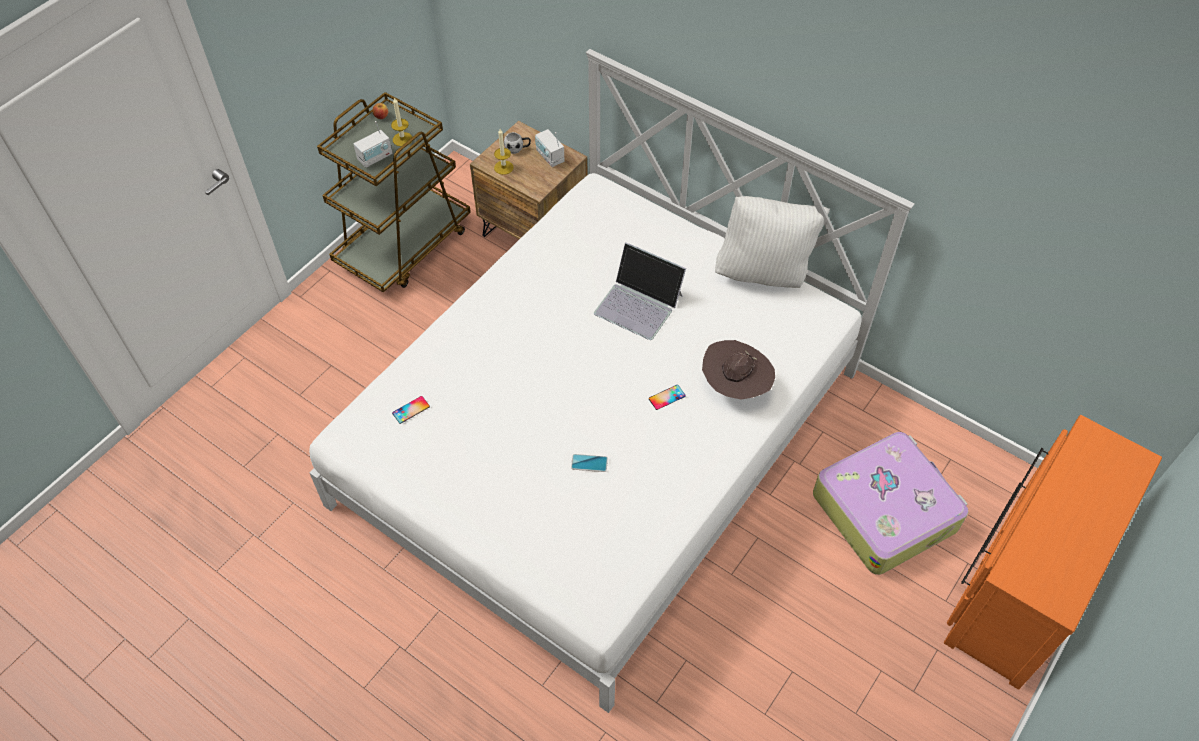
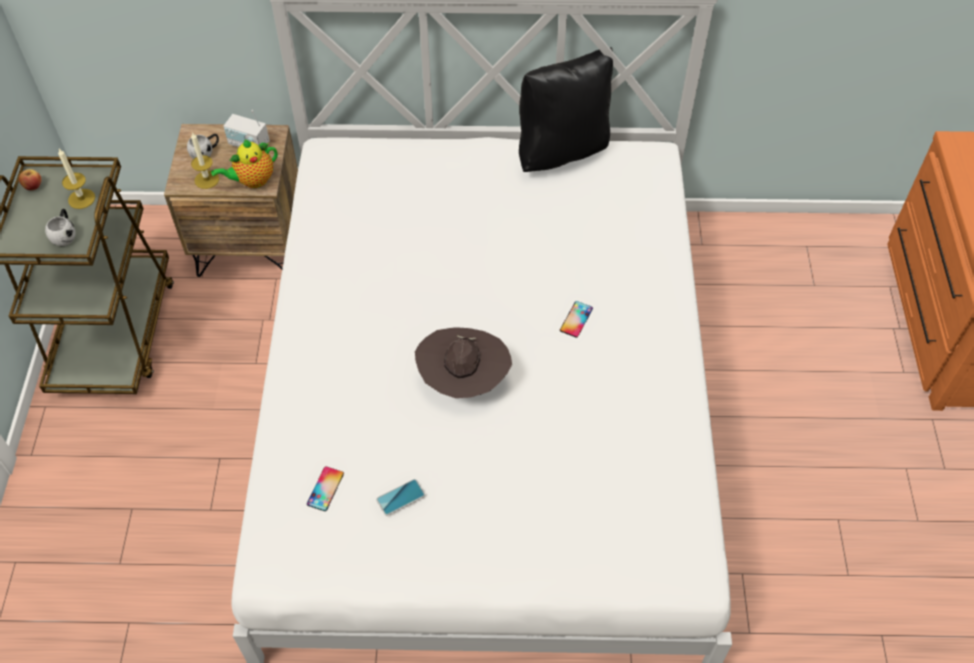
camera: 35 degrees left, 0 degrees up
radio [353,121,392,168] -> white mug [45,209,76,246]
phone [571,454,608,472] -> phone moved to [376,479,425,516]
laptop [594,242,686,340] -> none
brown hat [702,340,775,400] -> brown hat moved to [415,327,512,398]
white pillow [715,196,830,288] -> black pillow [519,47,613,172]
suitcase [813,432,968,575] -> none
none -> teapot [211,140,278,188]

